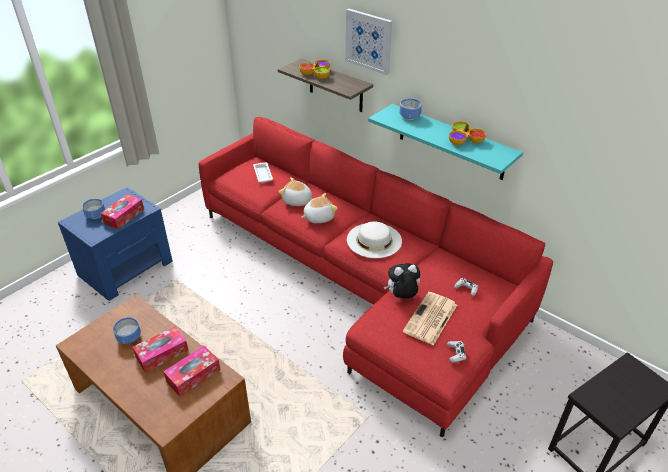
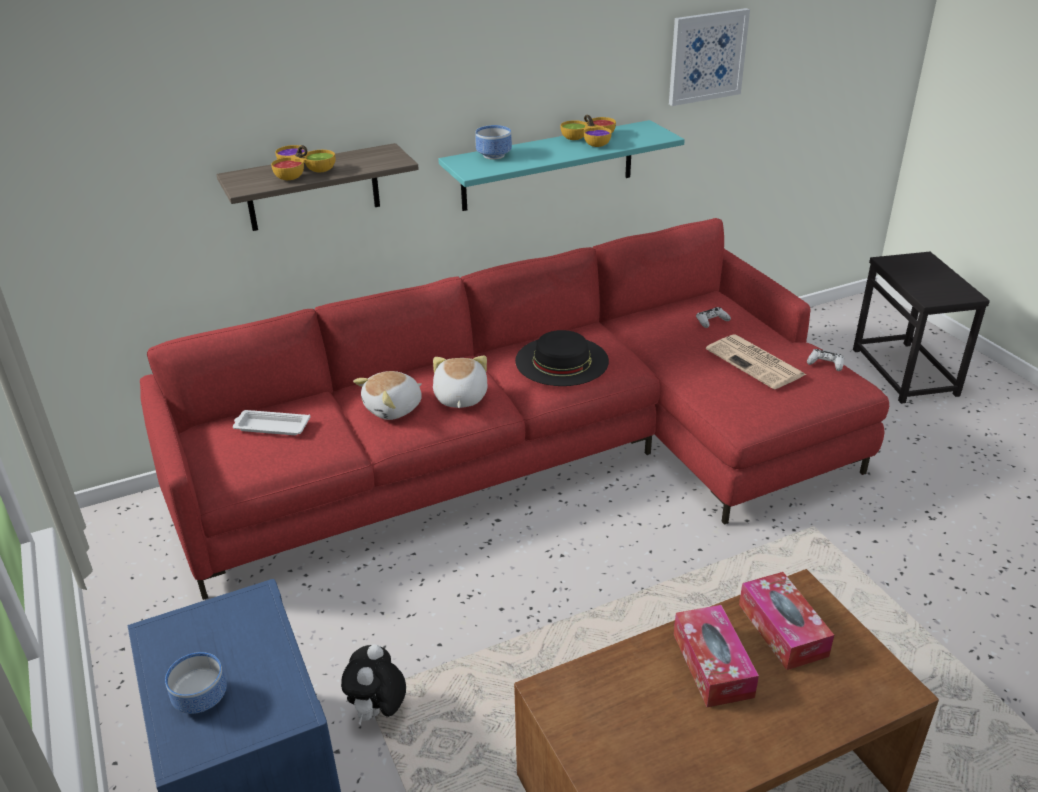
camera: 65 degrees left, 5 degrees down
tissue box [100,194,144,229] -> none
bowl [113,317,141,344] -> none
picture [346,9,392,75] -> picture moved to [669,8,750,106]
white hat [347,222,402,258] -> black hat [515,330,609,386]
plush toy [384,263,421,298] -> plush toy moved to [341,644,406,726]

